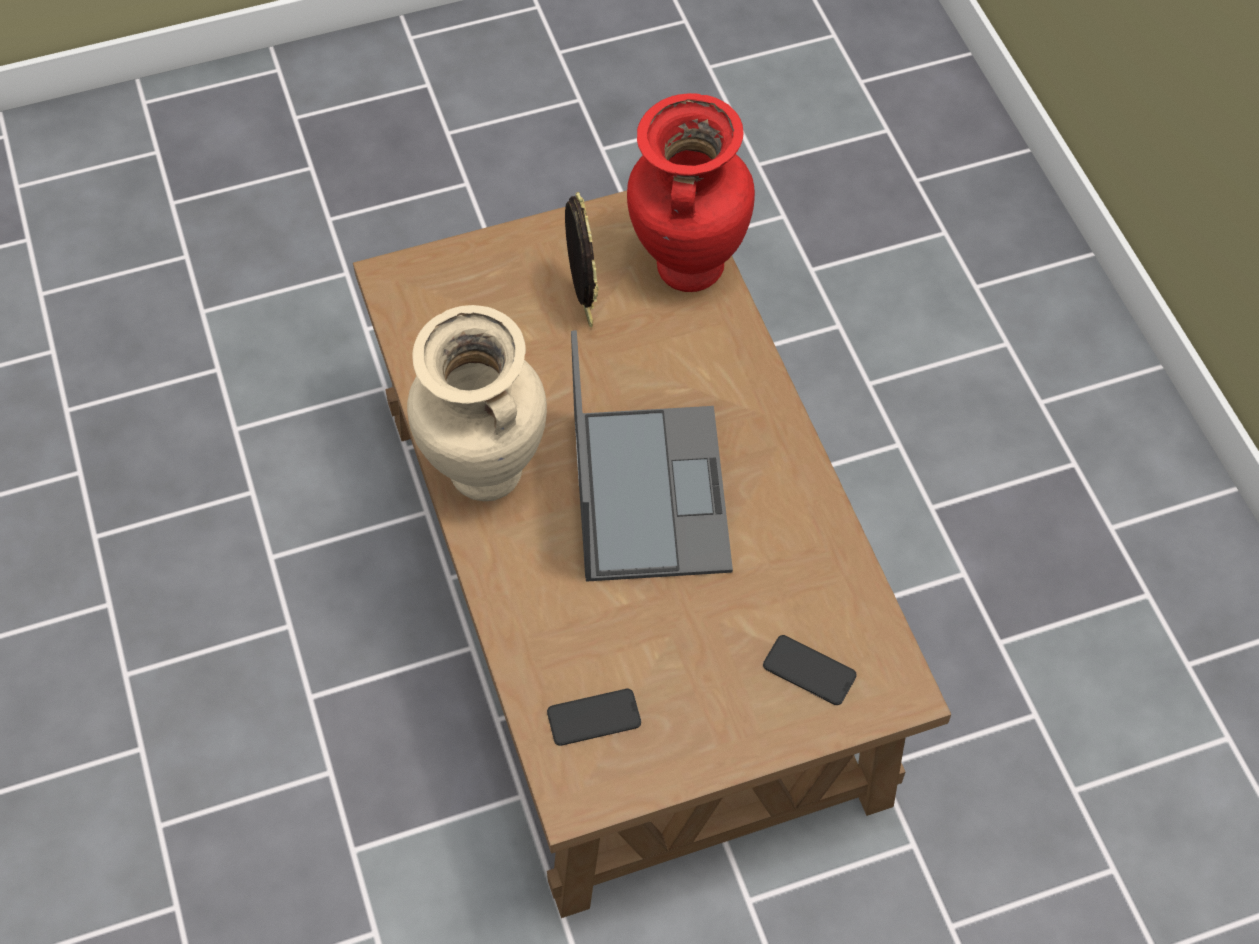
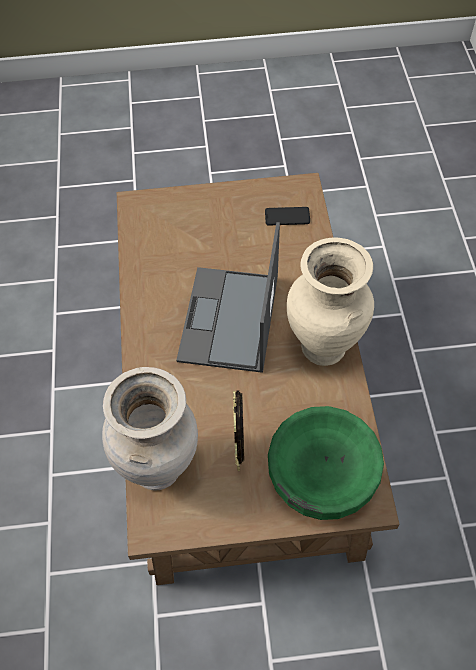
camera: 165 degrees left, 0 degrees up
red vase [627,93,755,292] -> beige vase [102,367,198,491]
phone [763,635,857,705] -> none
none -> green bowl [268,406,384,520]

